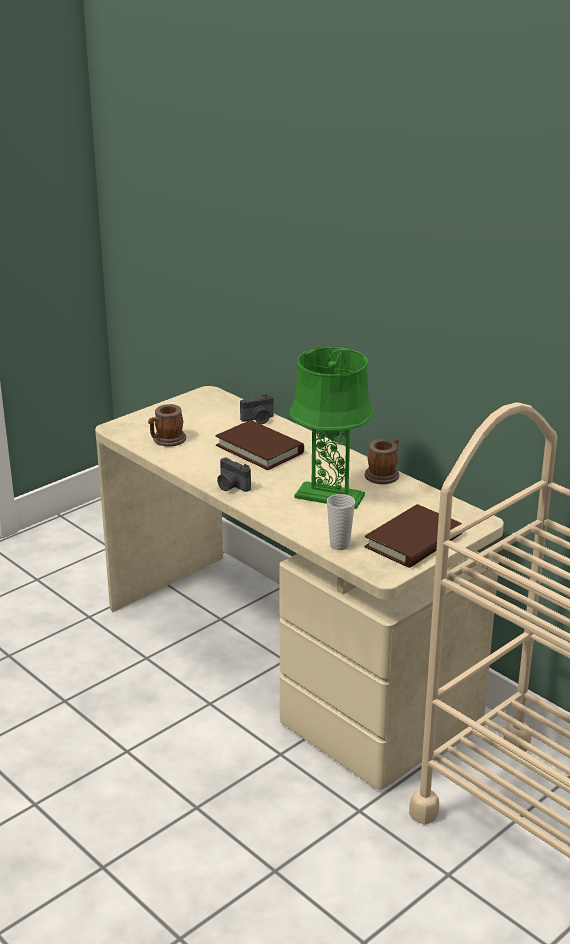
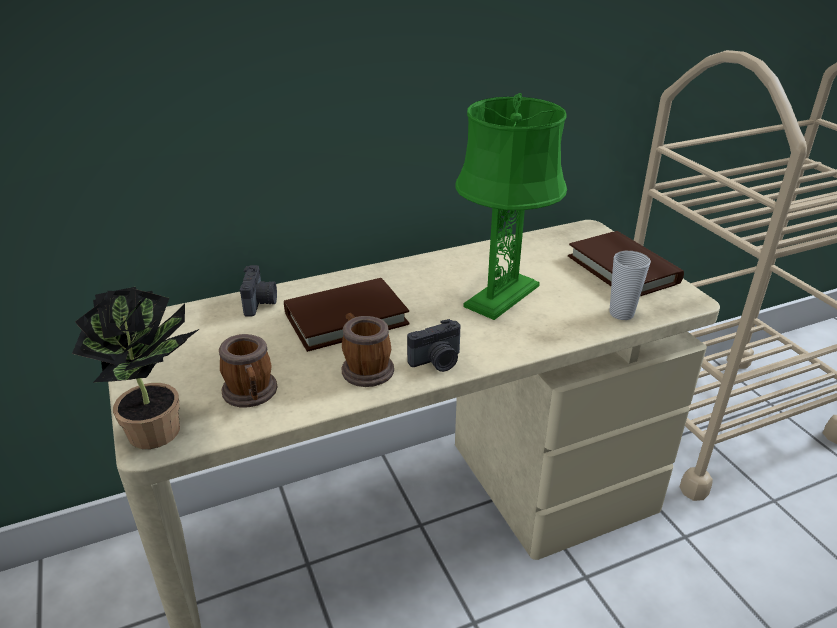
camera: 70 degrees left, 5 degrees up
mug [365,439,399,484] -> mug moved to [342,313,394,387]
none -> potted plant [72,287,199,449]

